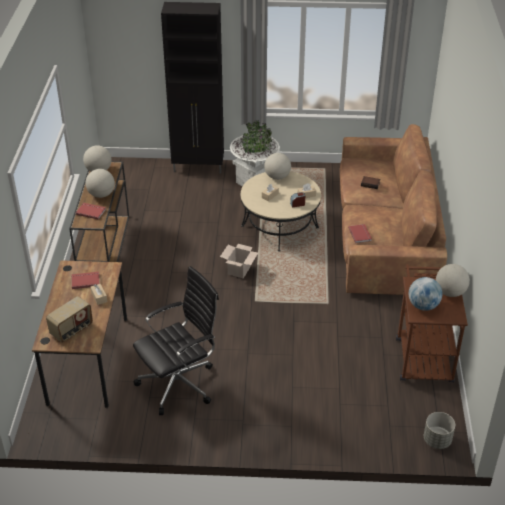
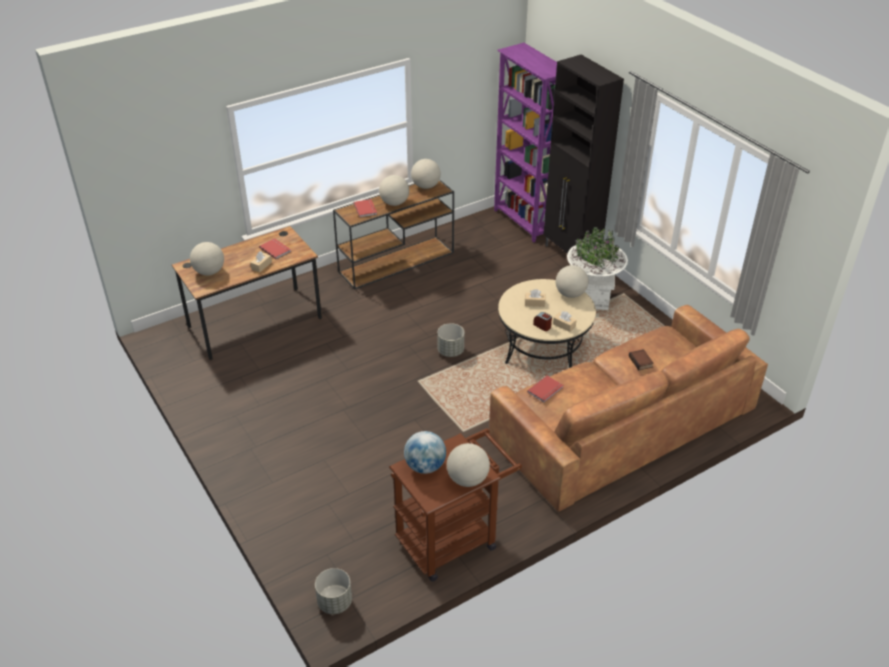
camera: 55 degrees right, 0 degrees up
radio [46,296,93,343] -> globe [190,242,224,275]
black office chair [133,266,219,415] -> none
cardboard box [220,244,258,278] -> grey planter [437,323,464,357]
none -> purple bookcase [494,43,557,242]

